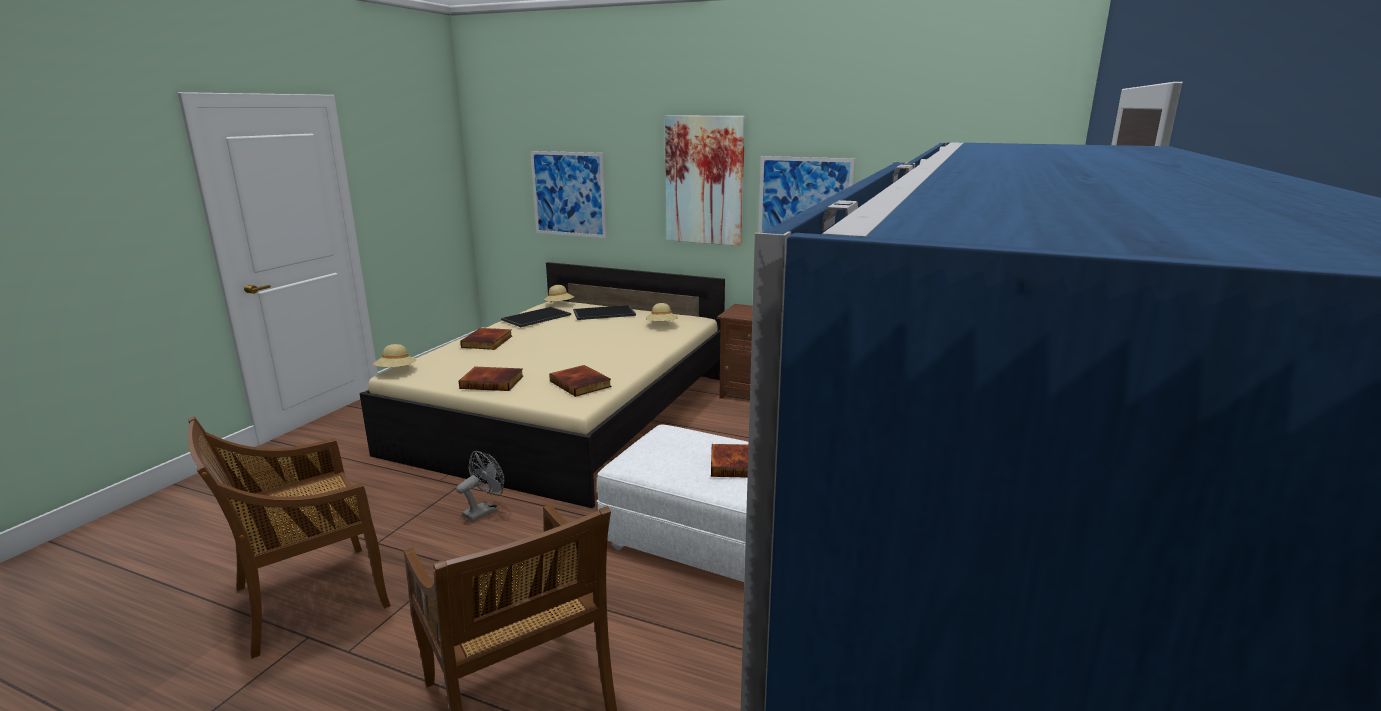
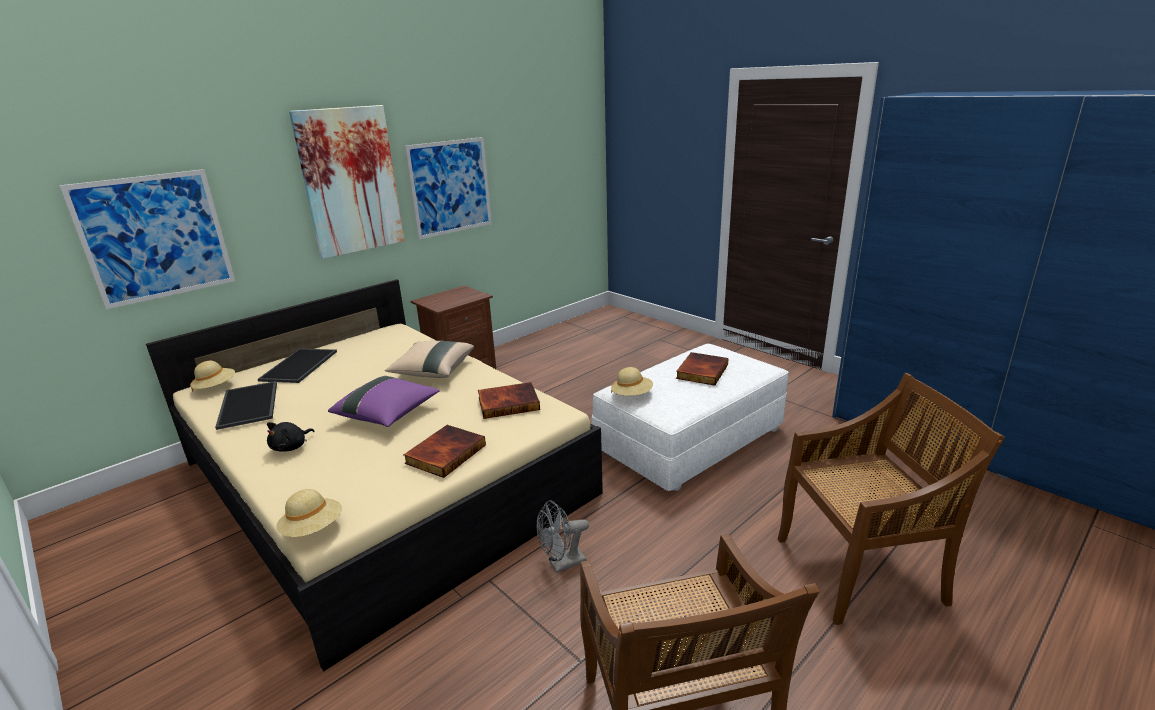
camera: 65 degrees left, 5 degrees up
grey fan [456,451,505,521] -> grey fan turned 90 degrees counterclockwise [537,500,589,573]
book [460,328,512,350] -> black plush toy [267,422,314,452]
beige hat [646,303,678,321] -> beige hat moved to [611,367,653,396]
none -> purple pillow [328,376,440,427]
none -> beige pillow [385,341,474,378]

